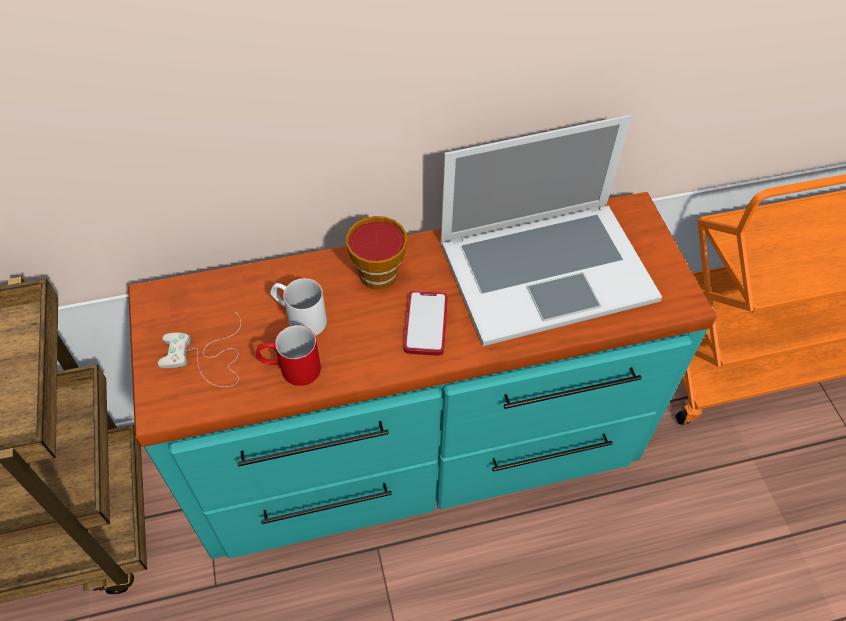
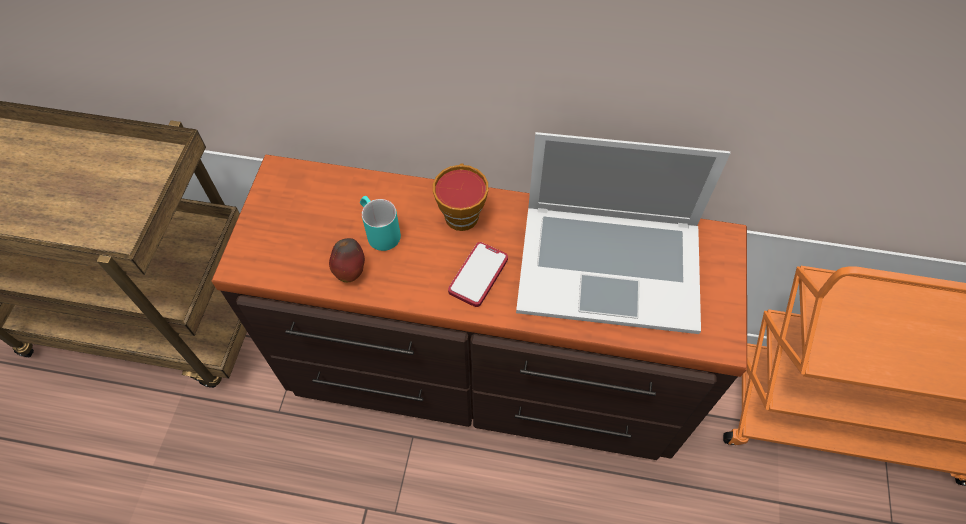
camera: 25 degrees right, 5 degrees up
turquoise dresser [128,192,717,559] -> brown dresser [211,155,747,460]
white game controller [158,312,241,387] -> none
red mug [256,325,321,386] -> apple [329,238,365,282]
white mug [270,278,327,336] -> turquoise mug [360,196,401,251]

